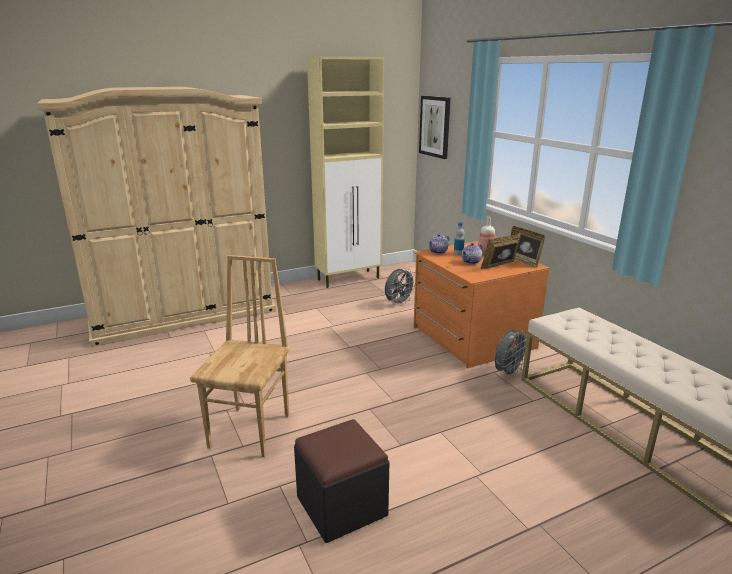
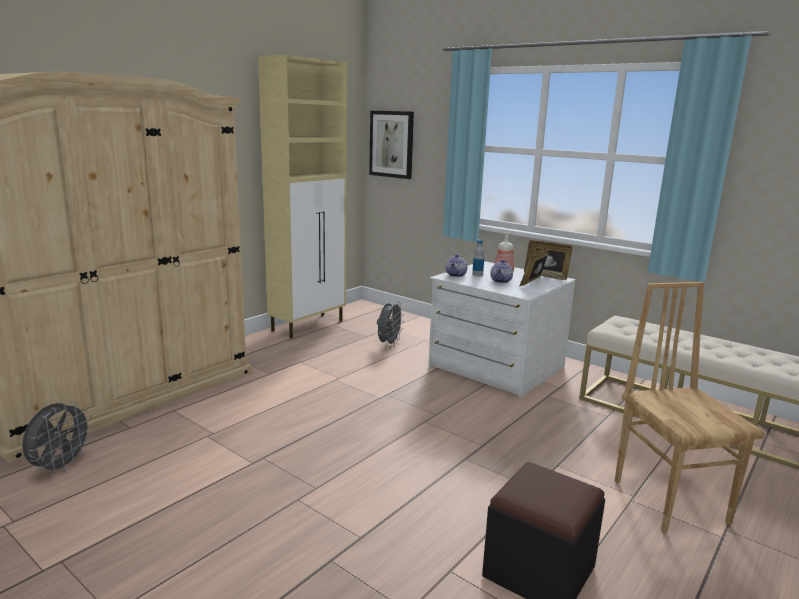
camera: 25 degrees left, 5 degrees down
brown chair [190,255,290,457] -> brown chair moved to [615,282,765,533]
orange dresser [413,241,549,368] -> white dresser [428,261,575,397]
grey fan [495,329,526,378] -> grey fan moved to [22,401,93,475]

